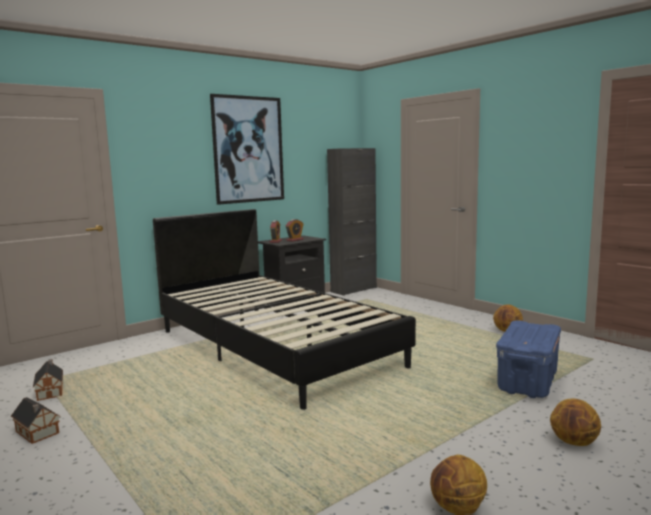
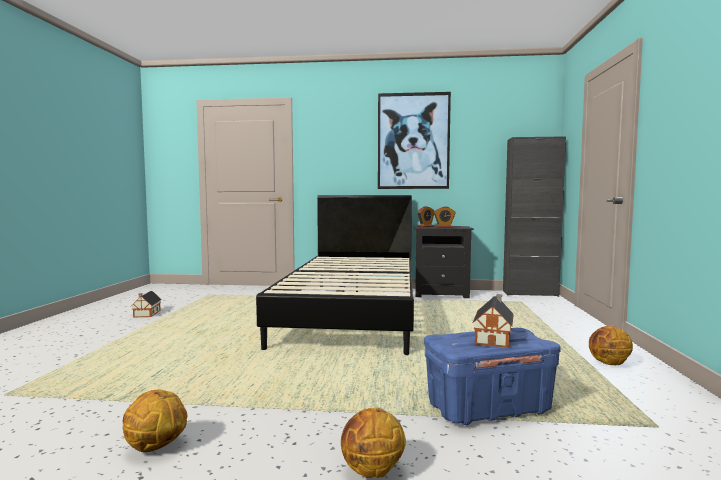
camera: 45 degrees right, 5 degrees down
toy house [33,359,63,401] -> toy house moved to [473,294,514,348]

